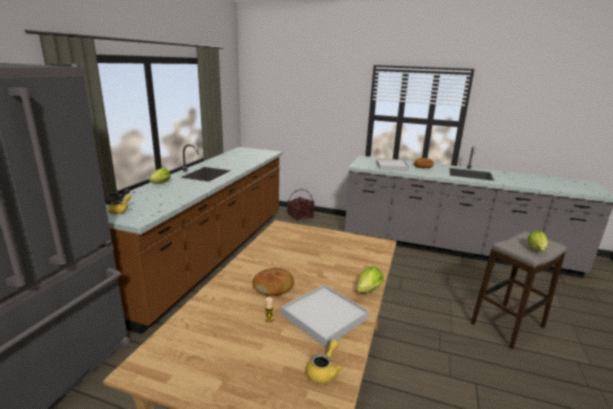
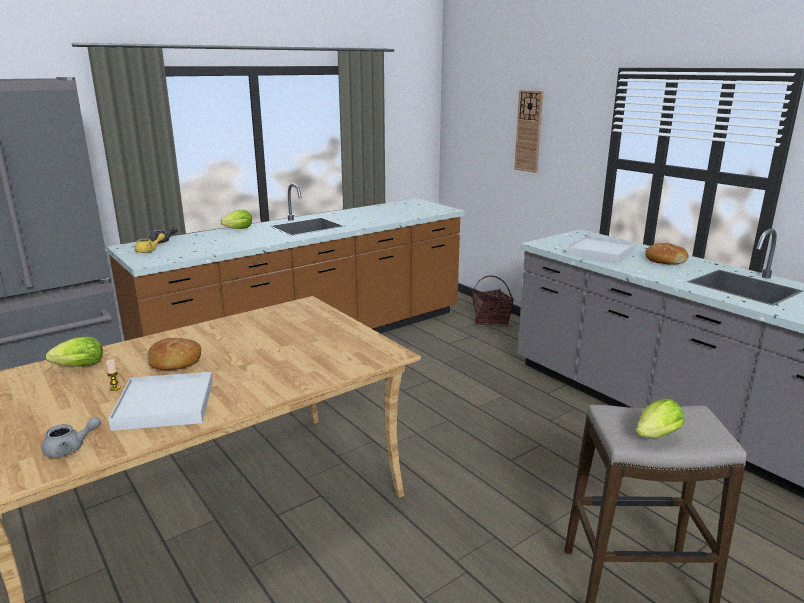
camera: 35 degrees right, 0 degrees up
yellow teapot [306,340,343,384] -> grey teapot [42,417,101,457]
lettuce [357,266,384,293] -> lettuce moved to [46,337,103,367]
none -> wall clock [514,90,543,173]

